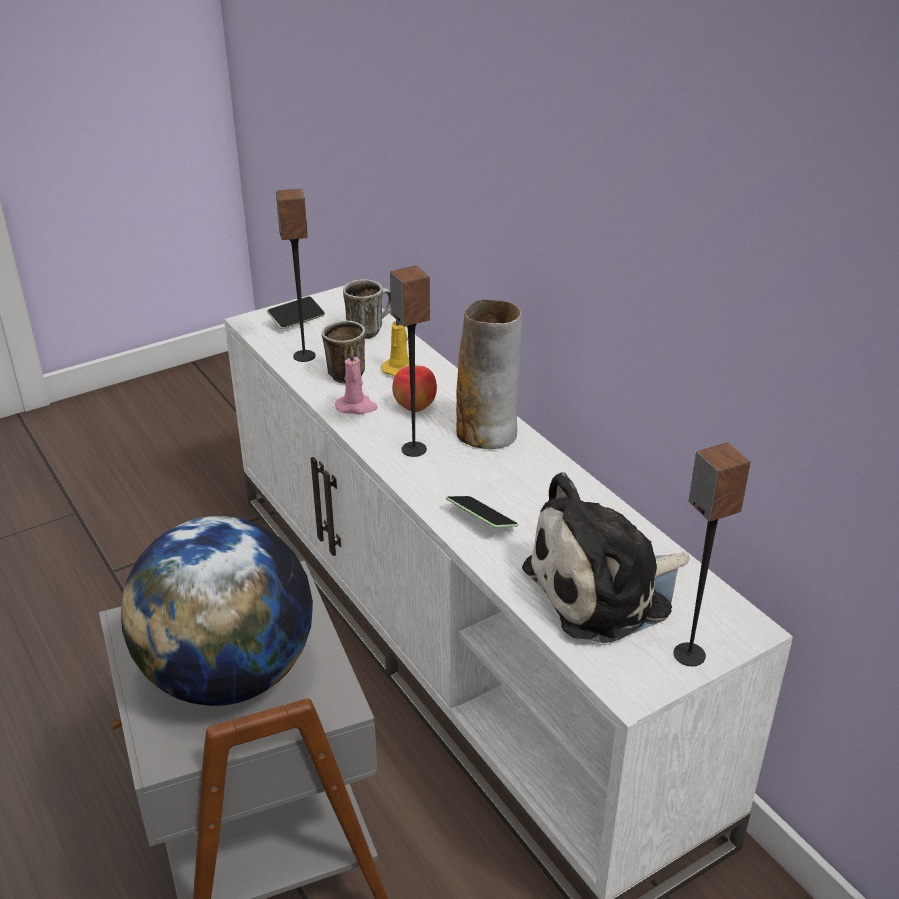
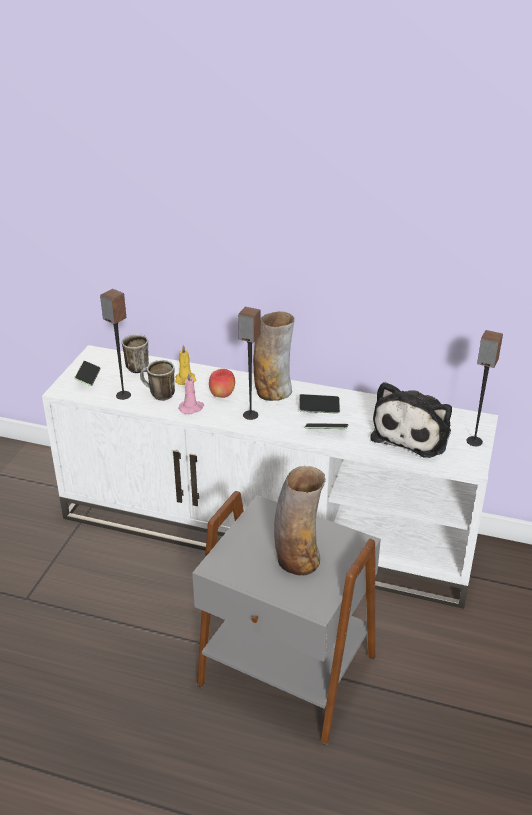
camera: 40 degrees left, 0 degrees up
globe [121,516,313,706] -> vase [274,466,326,576]
none -> phone [299,394,340,414]

